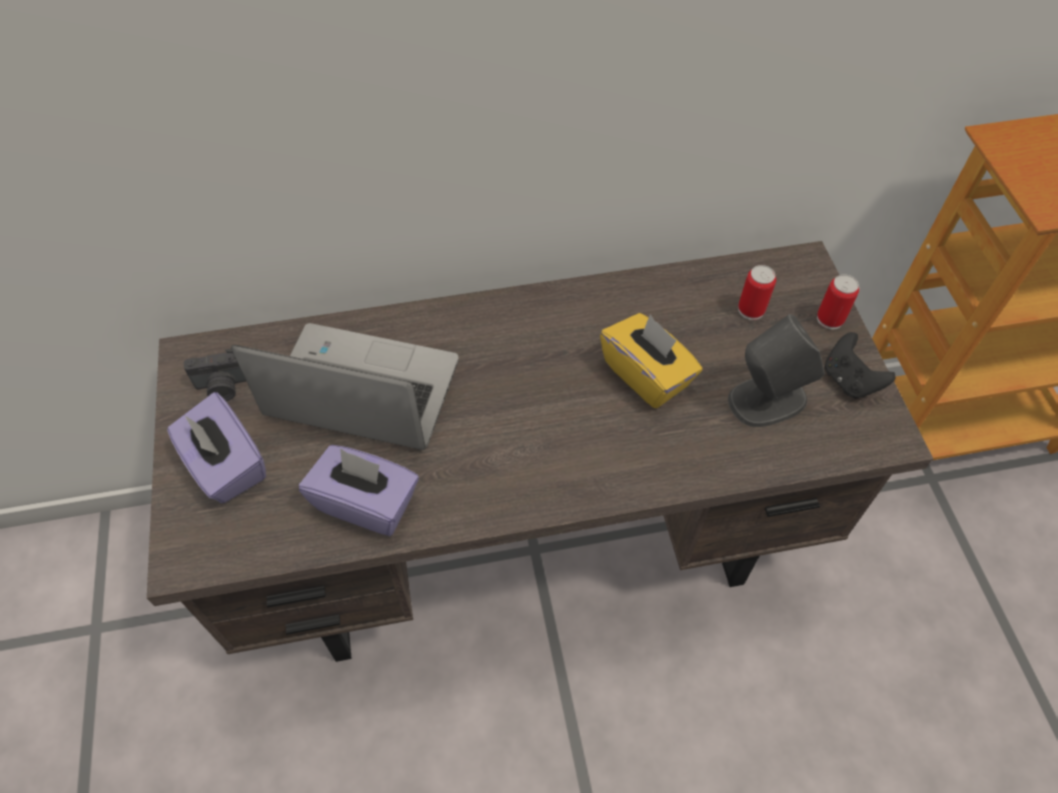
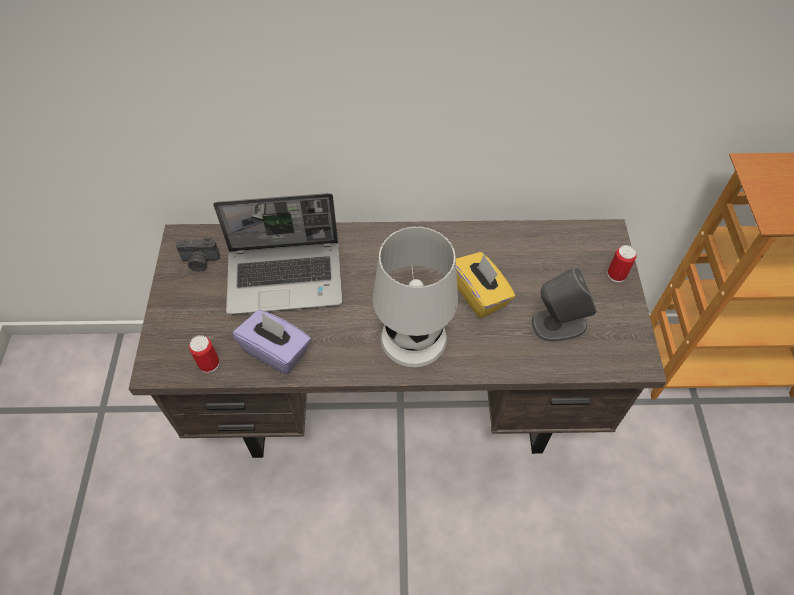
camera: 10 degrees right, 0 degrees up
purple tissue box [167,392,266,503] -> none
laptop [231,323,458,450] -> laptop turned 150 degrees clockwise [213,193,343,315]
can [738,265,776,320] -> can moved to [189,335,219,373]
black game controller [825,332,896,399] -> none
none -> white table lamp [372,226,458,367]

